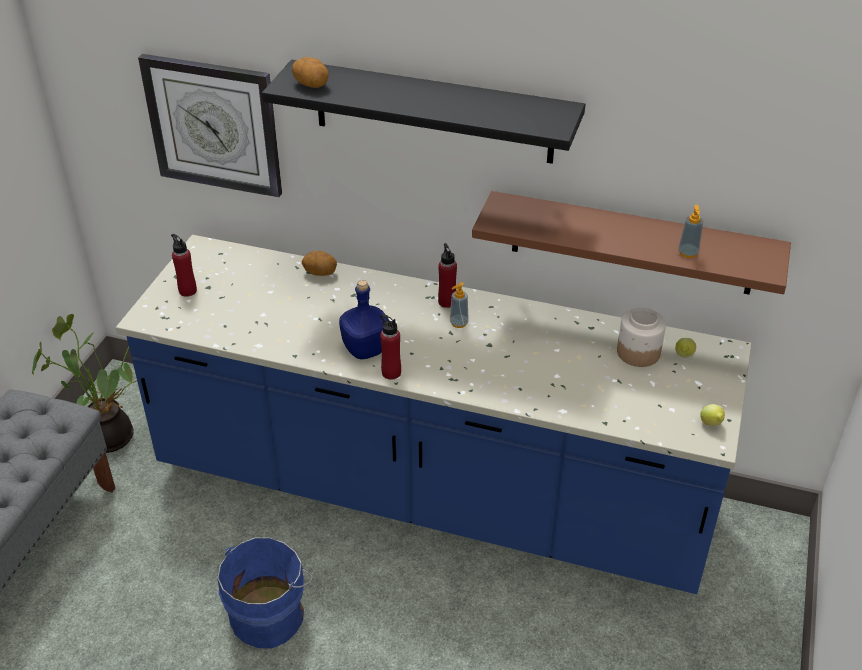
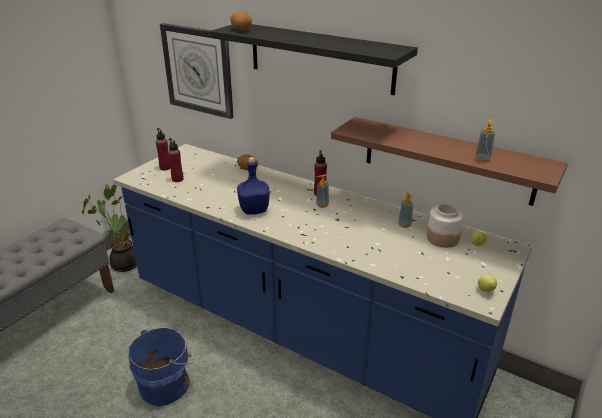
camera: 15 degrees right, 10 degrees down
red bottle [380,314,401,380] -> red bottle moved to [168,138,184,182]
none -> soap dispenser [398,192,413,228]

